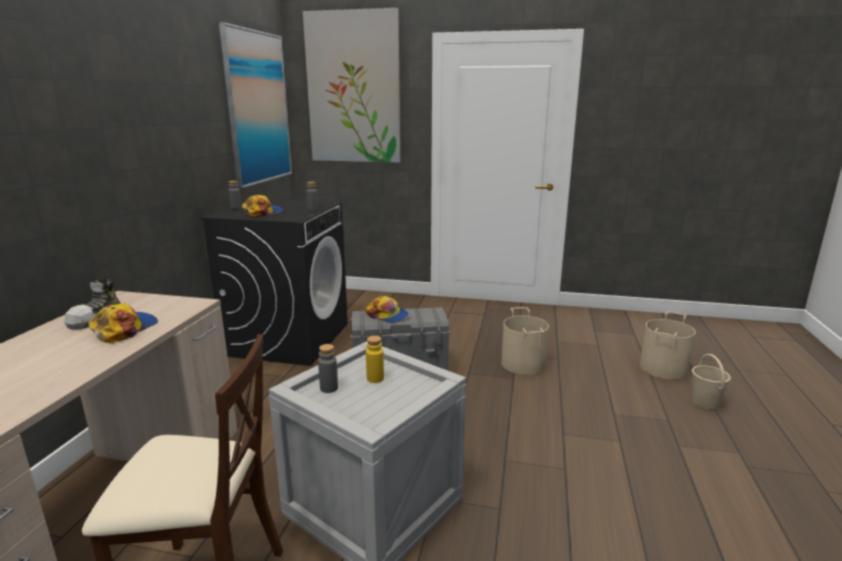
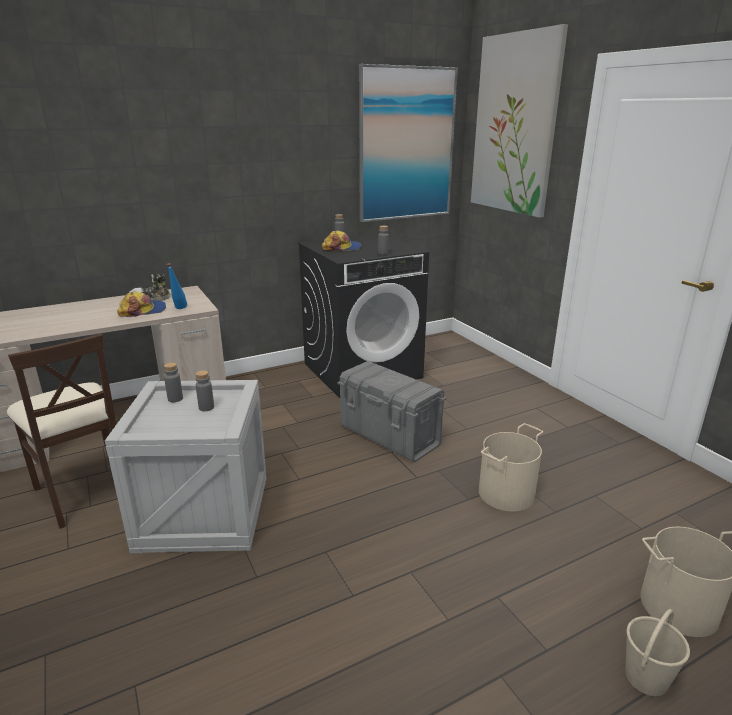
camera: 50 degrees right, 5 degrees up
cap [365,296,409,323] -> none
yellow bottle [366,336,384,383] -> grey bottle [196,370,214,411]
none -> blue bottle [167,263,187,309]

